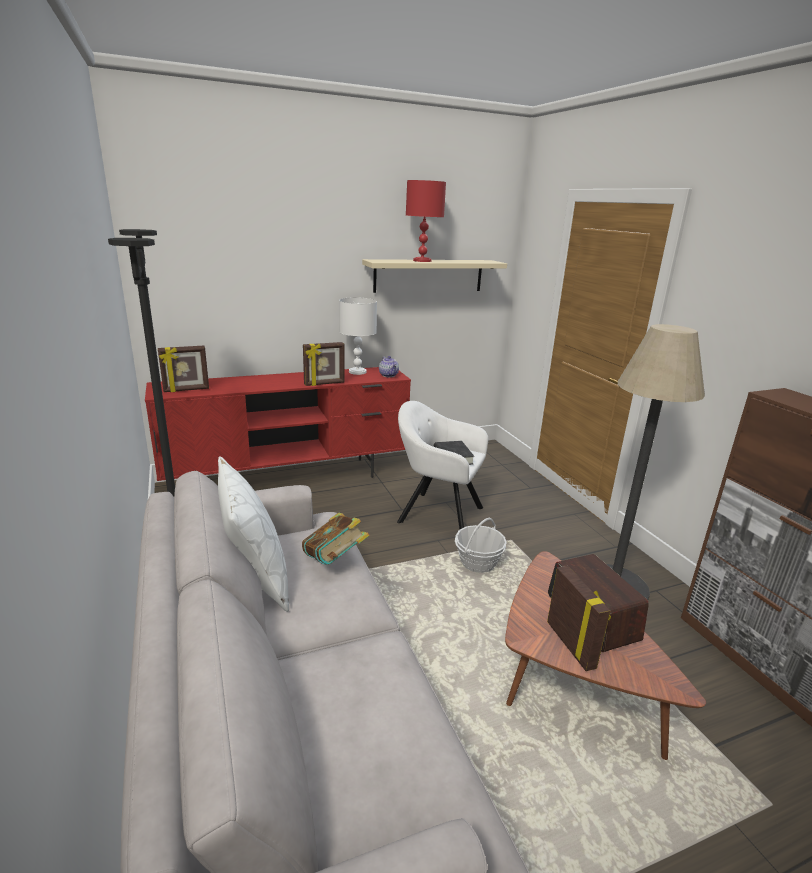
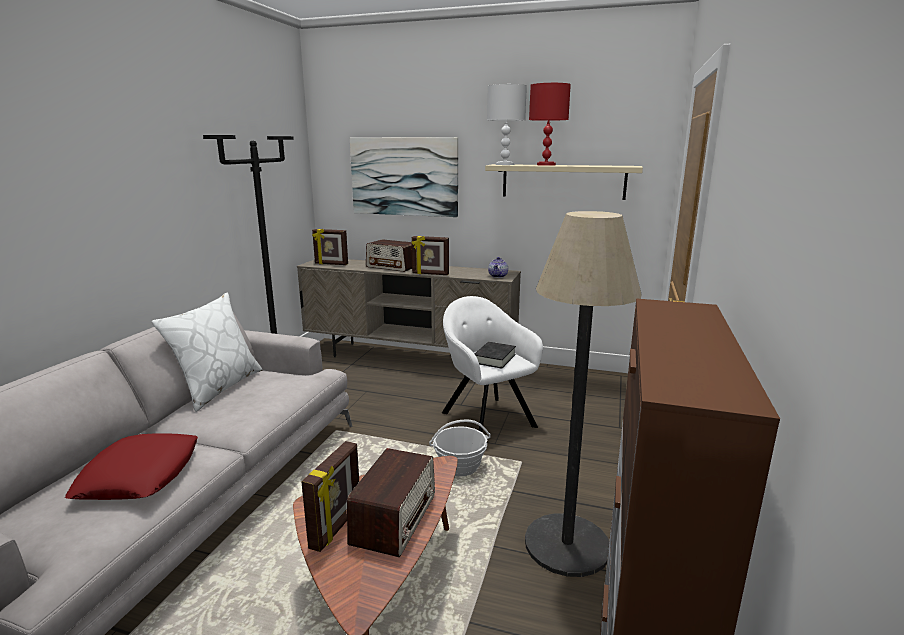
camera: 40 degrees right, 5 degrees down
red tv stand [145,367,411,481] -> beige tv stand [297,259,521,357]
book [302,512,370,565] -> none
white table lamp [339,297,377,375] -> white table lamp moved to [487,84,527,165]
none -> red pillow [65,433,198,500]
none -> picture [350,137,458,217]
none -> radio [366,239,412,272]

